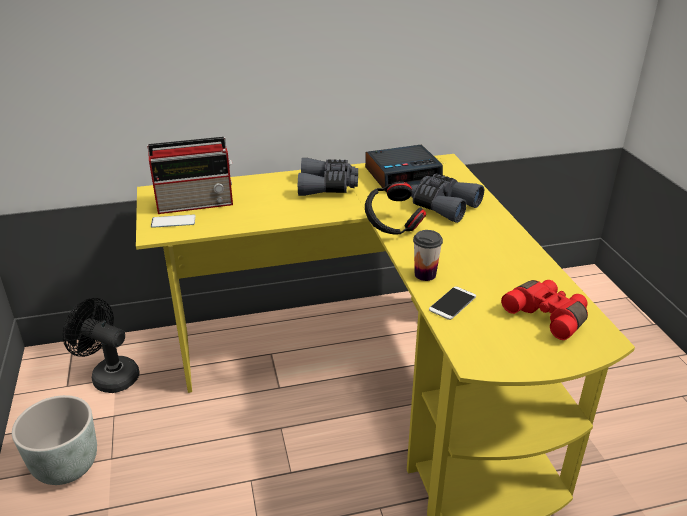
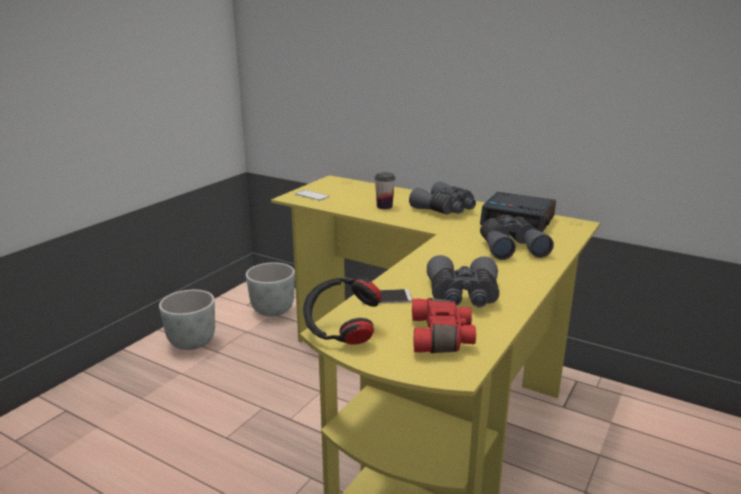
camera: 45 degrees right, 10 degrees down
black fan [62,298,140,393] -> grey planter [246,262,295,317]
radio [147,137,233,214] -> none
black headphones [365,181,426,235] -> black headphones moved to [303,278,381,344]
cup [413,230,443,281] -> cup moved to [374,172,396,209]
none -> grey binoculars [427,255,499,307]

